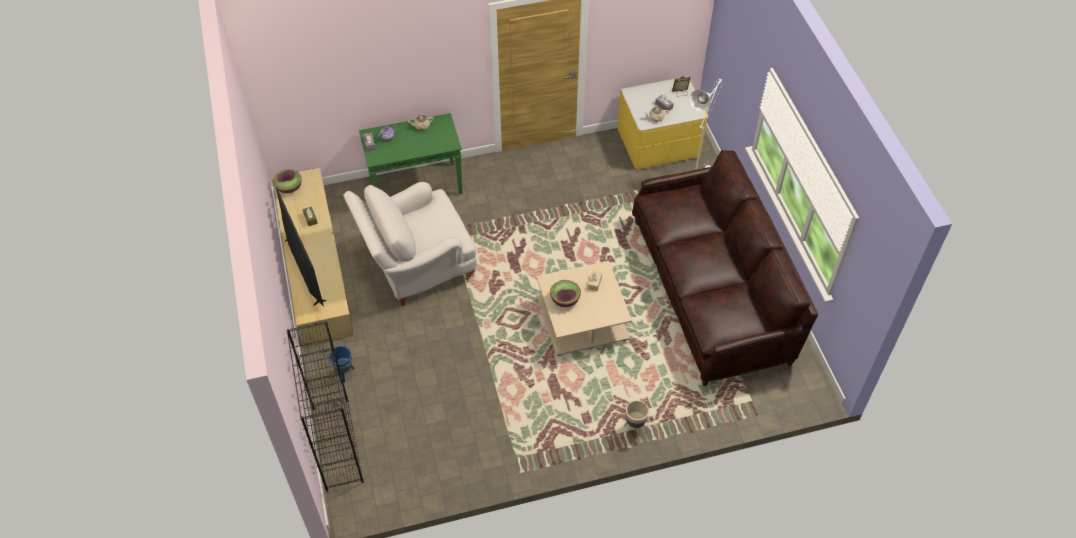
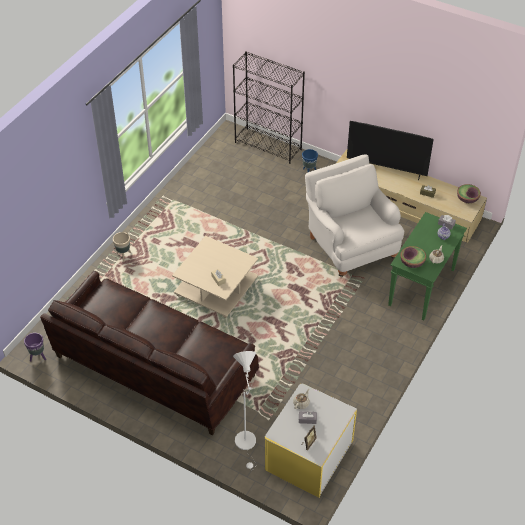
camera: 135 degrees right, 5 degrees down
white armchair [343,182,477,306] -> white armchair turned 45 degrees counterclockwise [305,154,404,277]
bowl [550,280,581,307] -> bowl moved to [400,246,426,268]
none -> purple planter [24,333,46,362]

